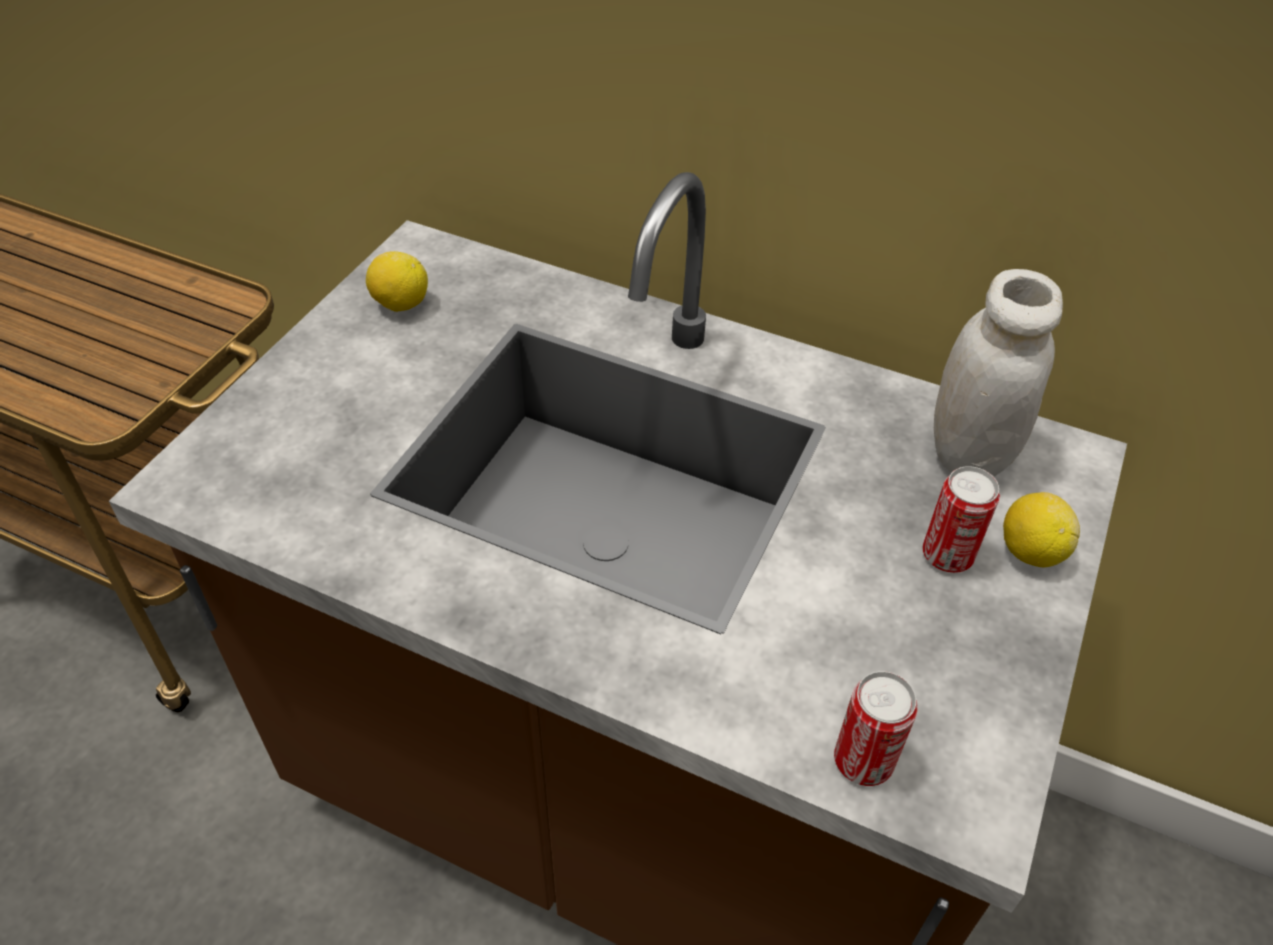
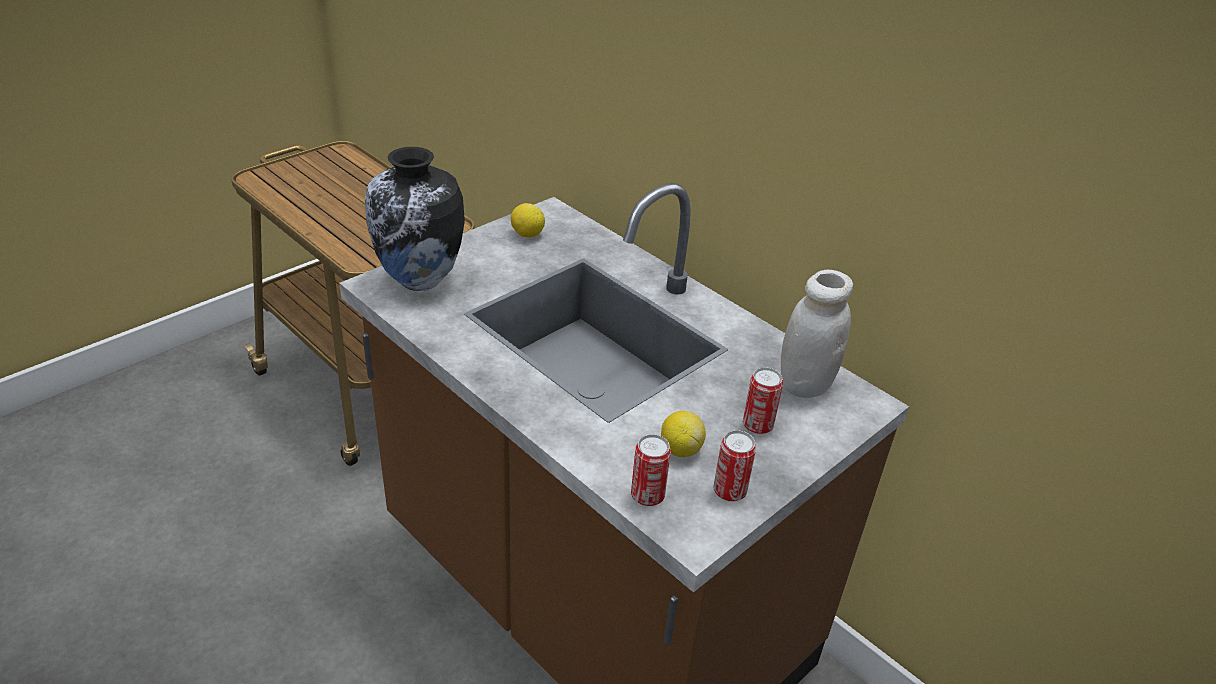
camera: 20 degrees right, 10 degrees down
lemon [1003,492,1080,567] -> lemon moved to [661,411,706,457]
none -> vase [365,147,465,291]
none -> can [714,430,756,502]

